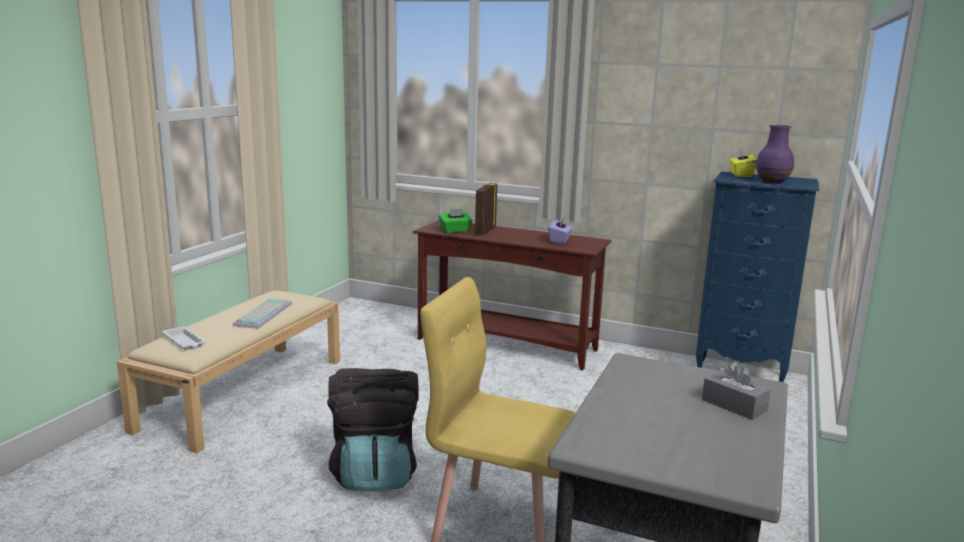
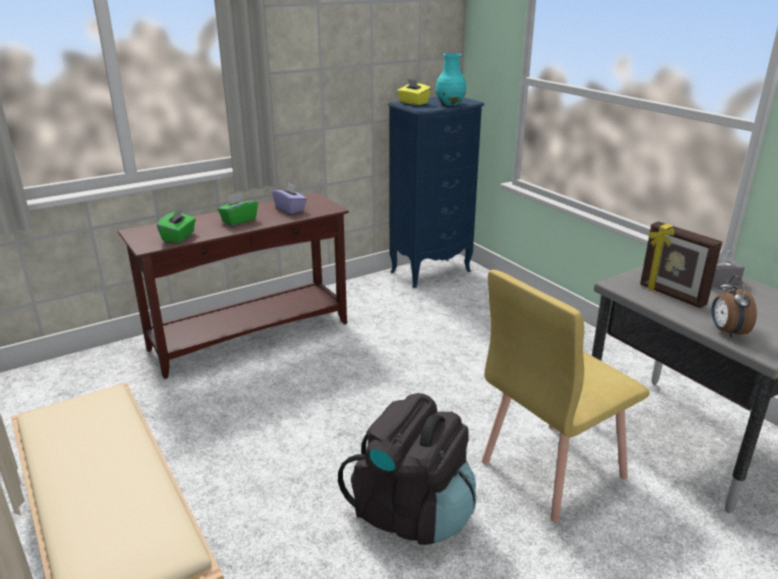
camera: 55 degrees left, 10 degrees up
white tray [162,326,206,350] -> none
keyboard [233,298,292,329] -> none
picture frame [475,183,497,236] -> picture frame moved to [640,221,722,308]
purple vase [756,125,794,183] -> turquoise vase [436,53,466,106]
none -> green tissue box [218,192,258,225]
none -> alarm clock [712,275,757,338]

